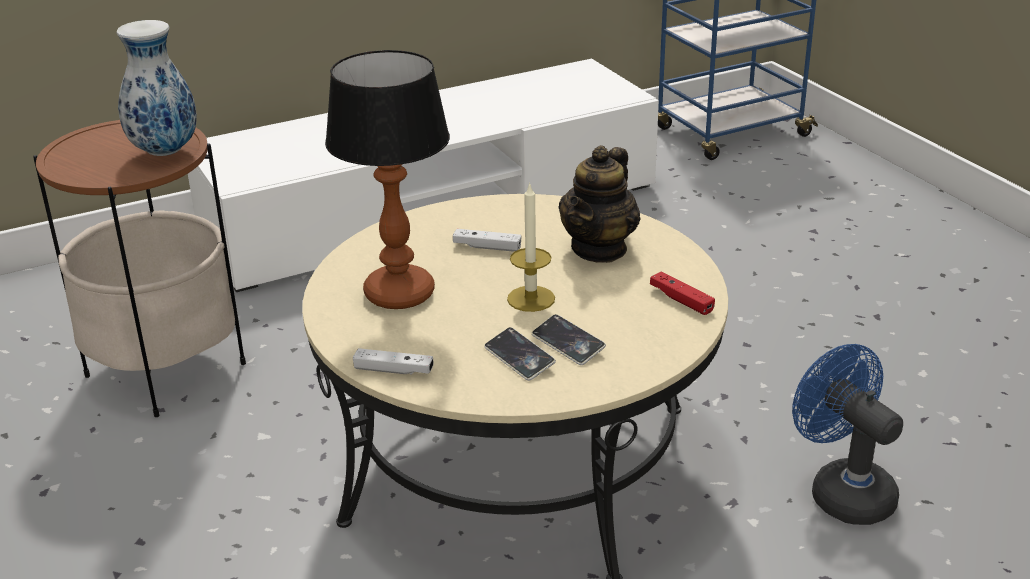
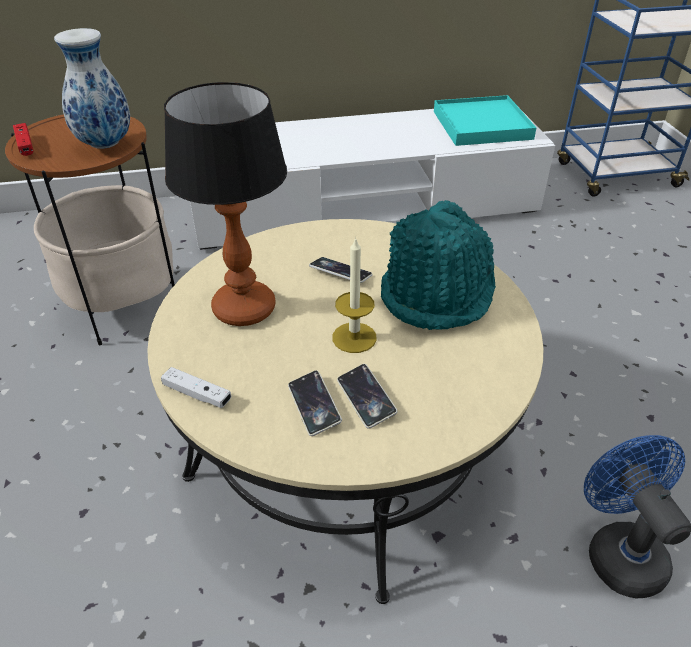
camera: 15 degrees right, 10 degrees up
white game controller [453,229,521,252] -> phone [309,257,373,283]
teapot [558,145,640,263] -> turquoise hat [381,200,496,330]
red game controller [650,272,715,315] -> red game controller moved to [13,123,33,156]
none -> turquoise tray [434,95,536,146]

